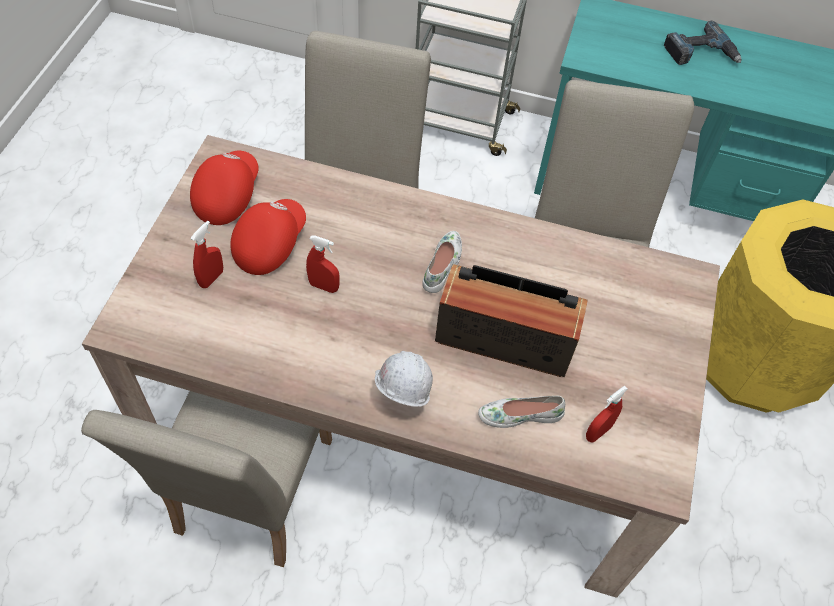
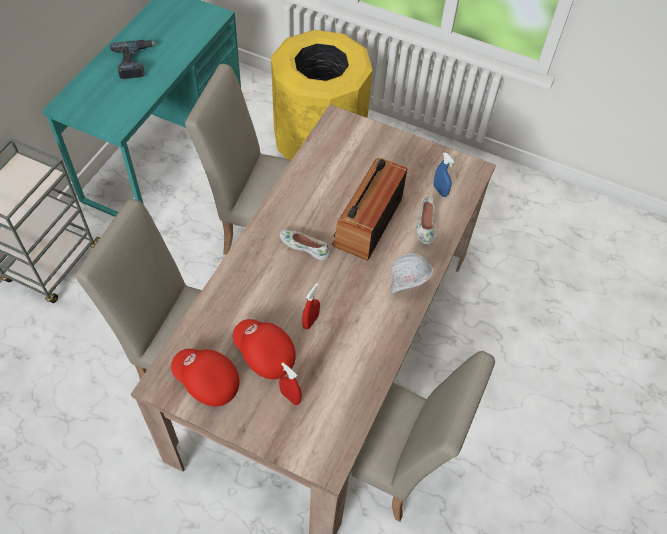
camera: 80 degrees left, 0 degrees up
red spray bottle [586,386,628,442] -> blue spray bottle [433,153,455,197]

